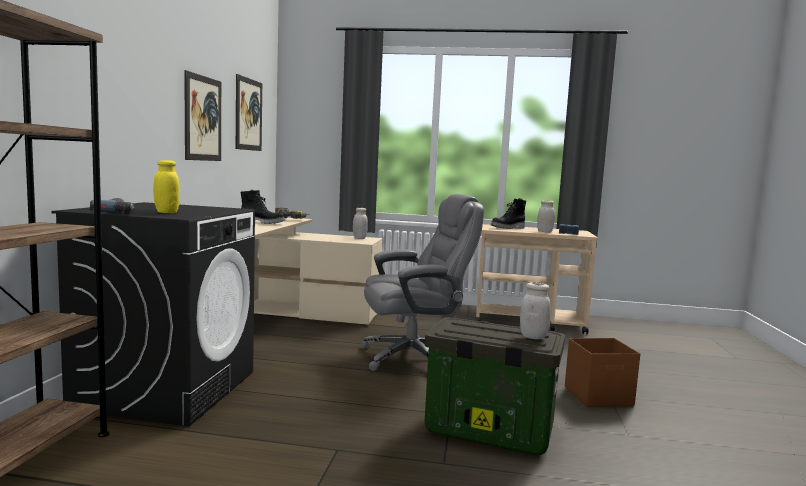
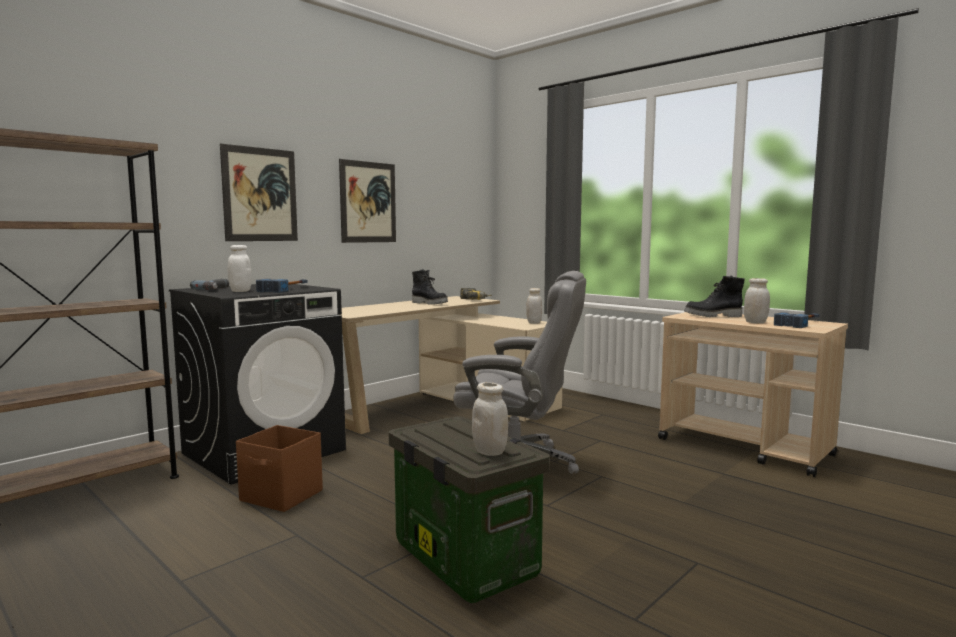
camera: 35 degrees right, 0 degrees up
yellow jar [153,160,180,213] -> white jar [228,245,252,292]
picture [236,74,262,151] -> picture moved to [220,144,298,241]
brown storage box [565,338,640,407] -> brown storage box moved to [236,425,323,512]
none -> hammer [256,279,308,293]

